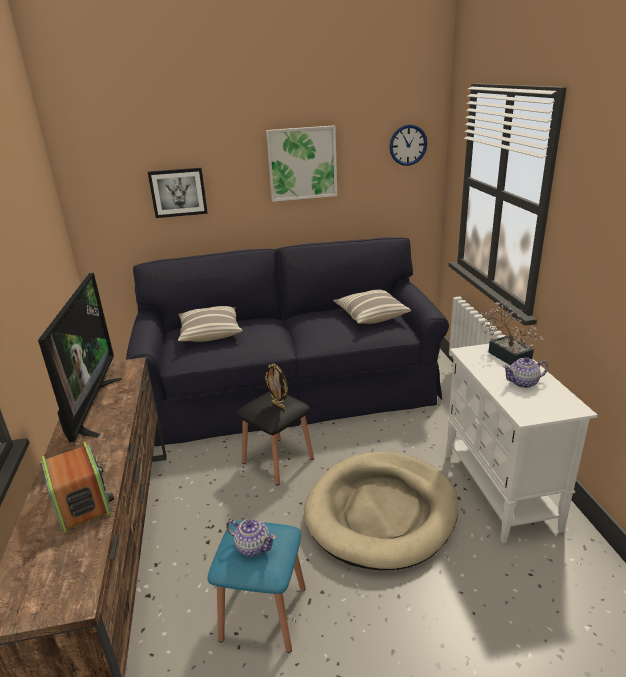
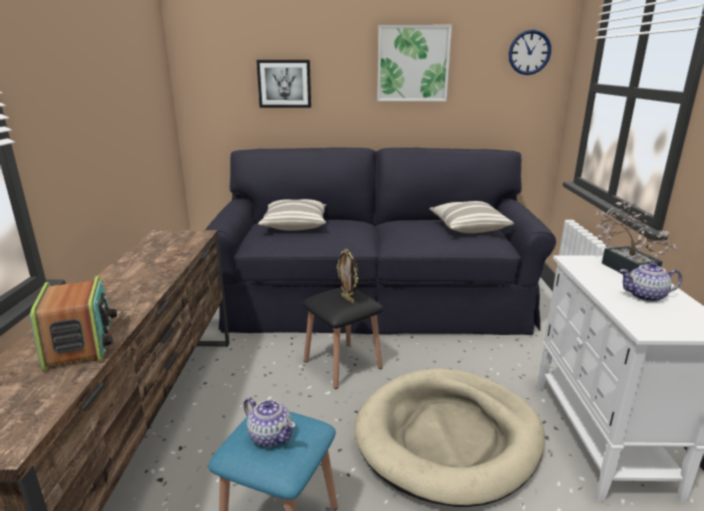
camera: 10 degrees right, 5 degrees down
television [38,273,122,442] -> none

